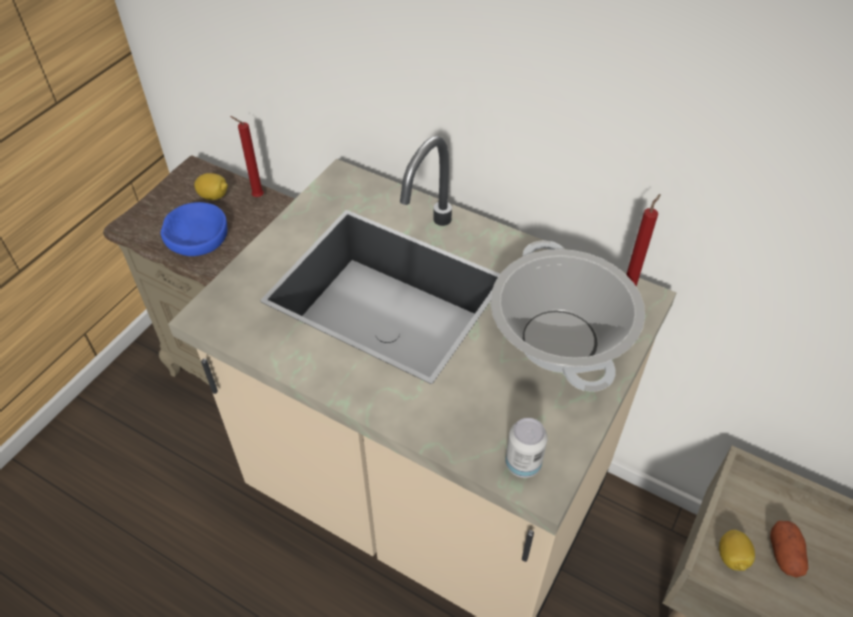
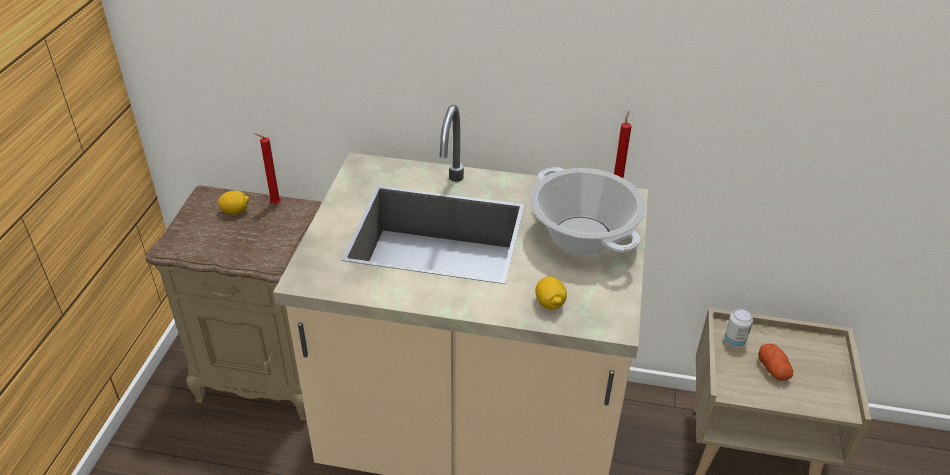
camera: 20 degrees left, 10 degrees down
blue bowl [161,202,227,256] -> none
can [505,418,548,478] -> can moved to [724,308,753,347]
lemon [719,530,755,571] -> lemon moved to [535,276,567,310]

